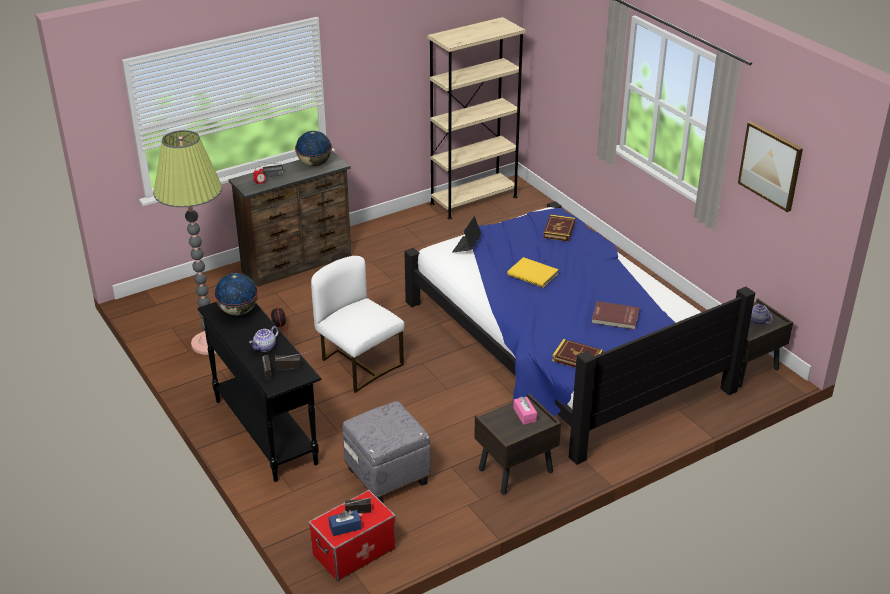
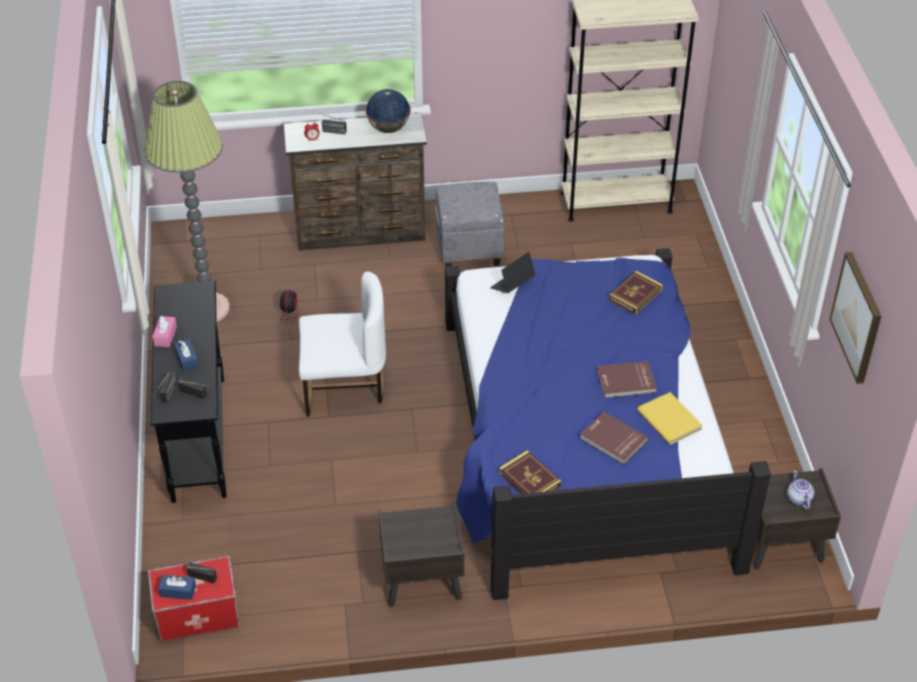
camera: 25 degrees right, 10 degrees up
globe [214,273,259,316] -> none
teapot [249,326,278,352] -> blue tissue box [174,339,199,372]
white chair [311,256,405,393] -> white chair turned 105 degrees clockwise [299,272,386,416]
grey ottoman [343,401,431,502] -> grey ottoman moved to [436,181,504,267]
yellow book [507,257,559,288] -> yellow book moved to [638,392,703,445]
pink tissue box [513,397,537,425] -> pink tissue box moved to [152,316,177,347]
none -> red book [597,361,657,398]

